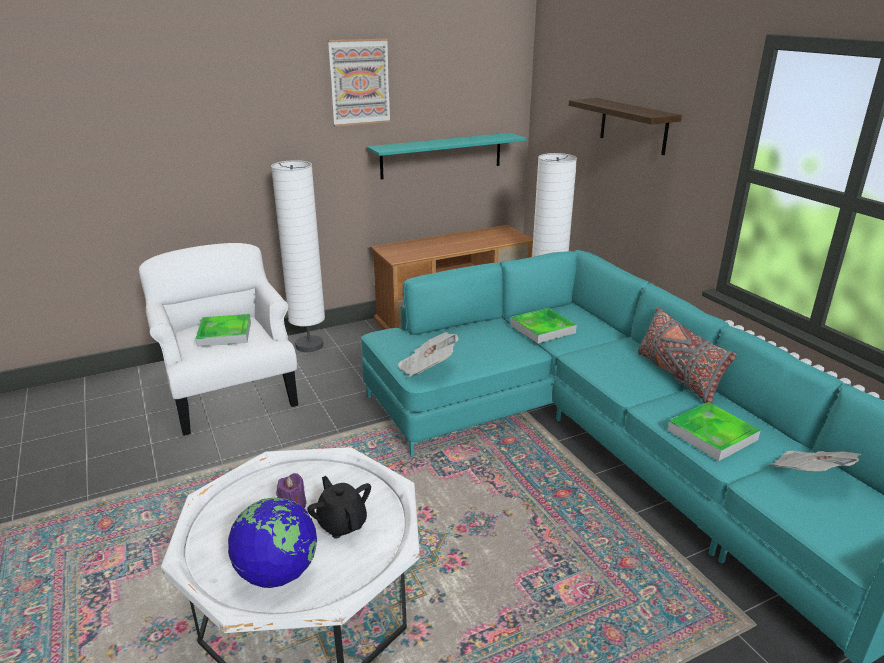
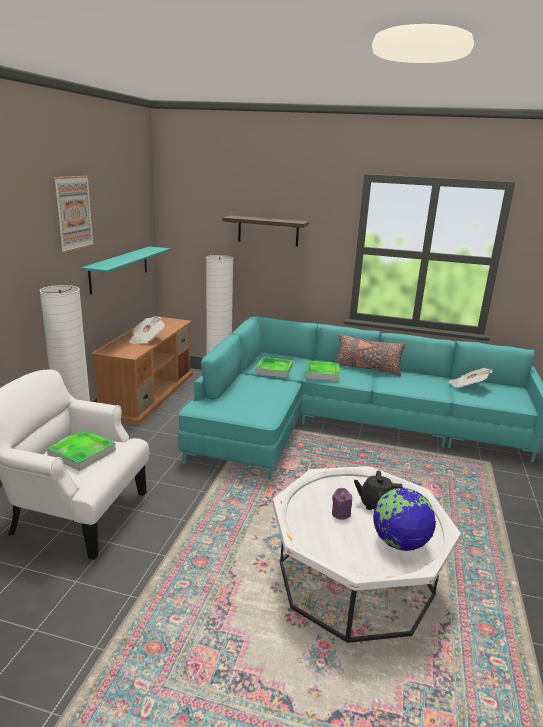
camera: 50 degrees left, 5 degrees down
newspaper [398,332,459,377] -> newspaper moved to [129,316,165,344]
tray [668,402,761,461] -> tray moved to [306,360,340,381]

